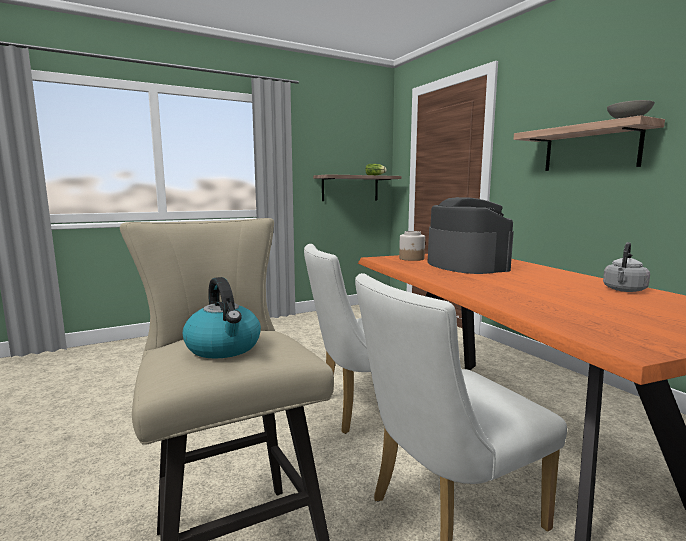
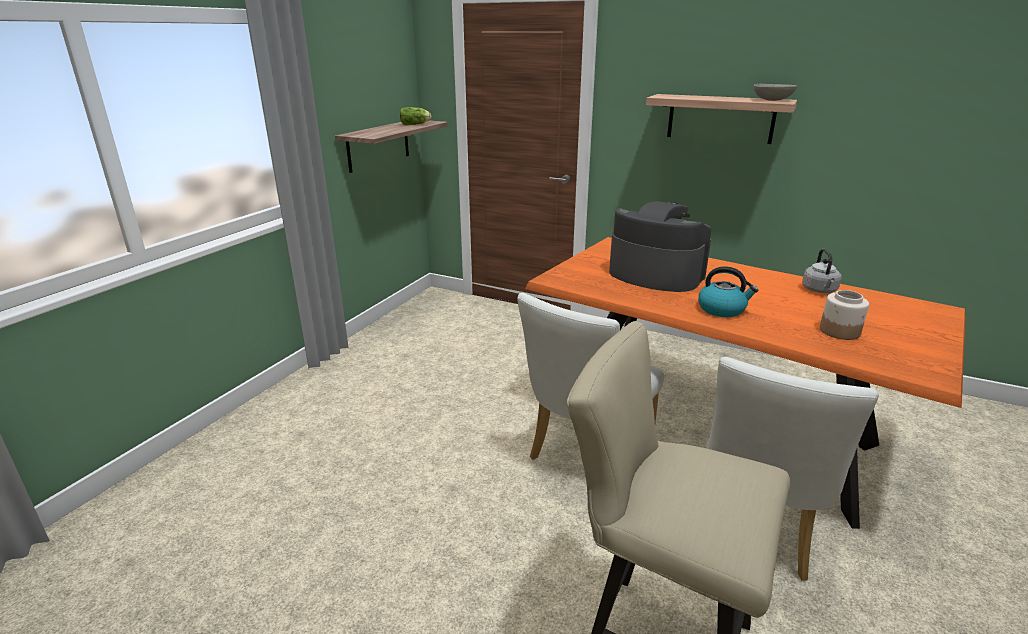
camera: 35 degrees left, 15 degrees up
kettle [183,277,261,359] -> kettle moved to [698,266,758,317]
jar [399,231,425,261] -> jar moved to [820,290,869,340]

